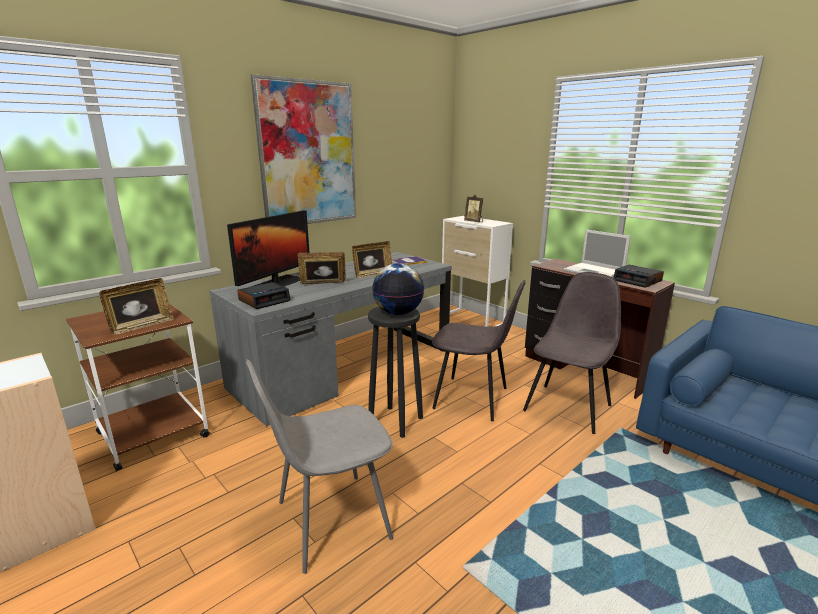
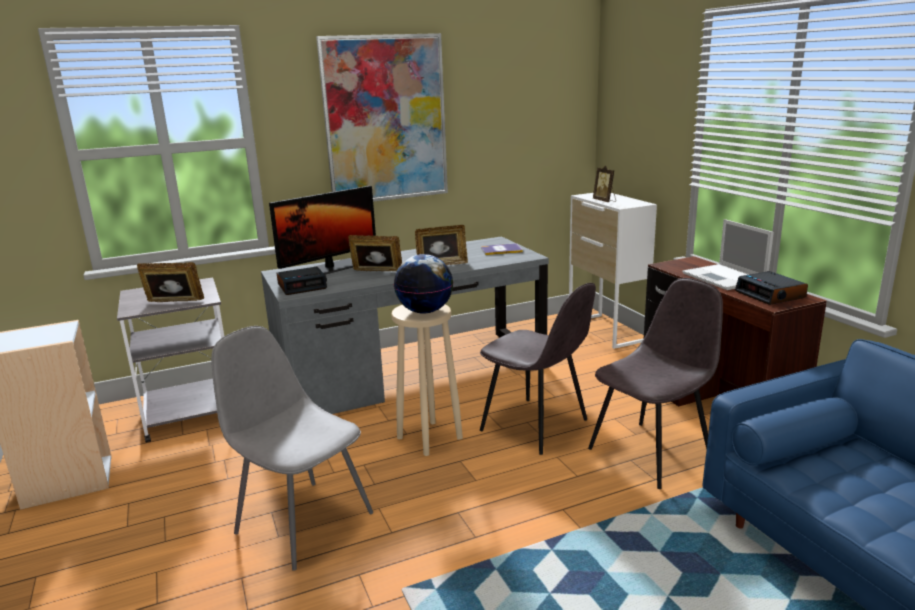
camera: 20 degrees right, 0 degrees up
brown cart [66,304,210,471] -> grey cart [117,277,224,443]
picture frame [99,278,174,335] -> picture frame turned 150 degrees counterclockwise [137,262,204,302]
grey chair [246,359,393,574] -> grey chair turned 45 degrees clockwise [211,326,373,571]
black stool [368,307,423,438] -> beige stool [391,304,463,456]

